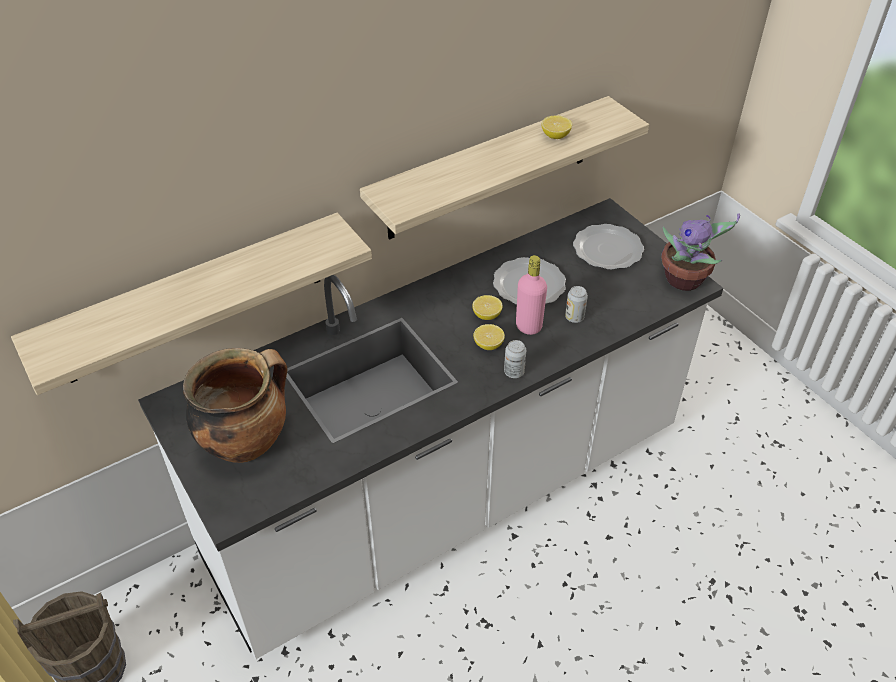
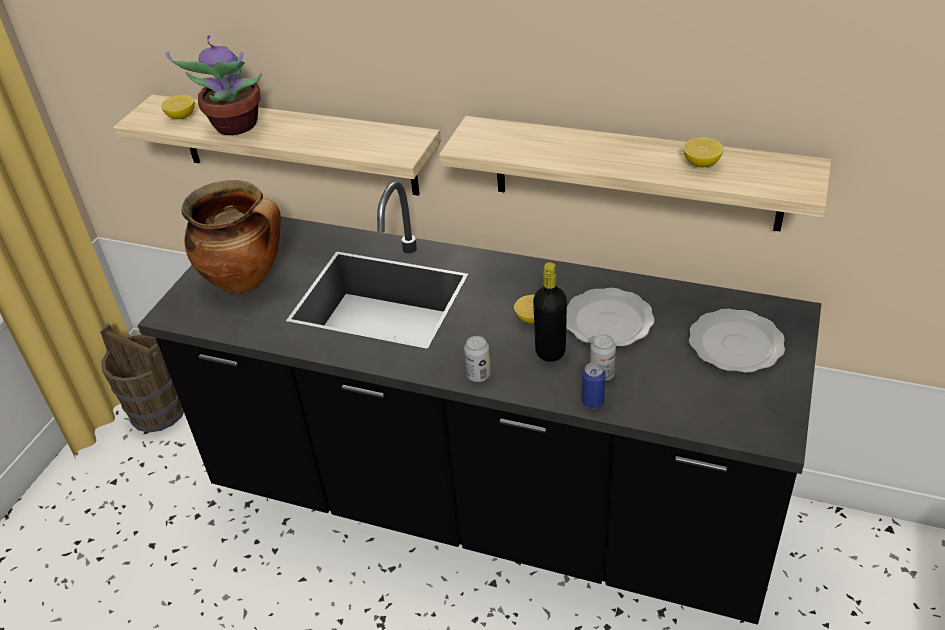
camera: 55 degrees right, 5 degrees down
white counter [138,198,723,659] -> black counter [138,181,822,624]
lemon [473,324,505,350] -> lemon moved to [161,95,195,119]
pink bottle [516,255,547,335] -> black bottle [533,262,567,362]
potted plant [661,213,740,291] -> potted plant moved to [166,35,262,135]
none -> can [582,363,606,409]

